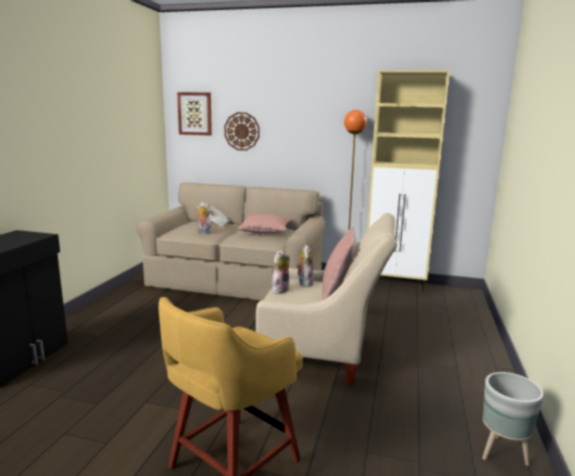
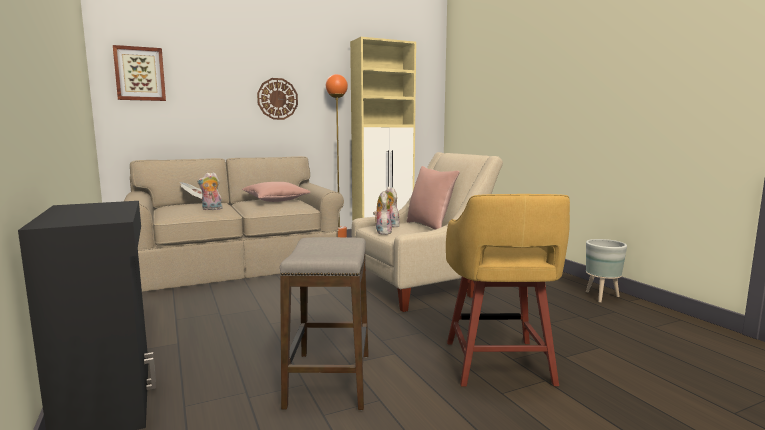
camera: 40 degrees left, 5 degrees down
wall clock [224,112,259,151] -> wall clock moved to [257,78,298,120]
none -> stool [280,237,369,410]

